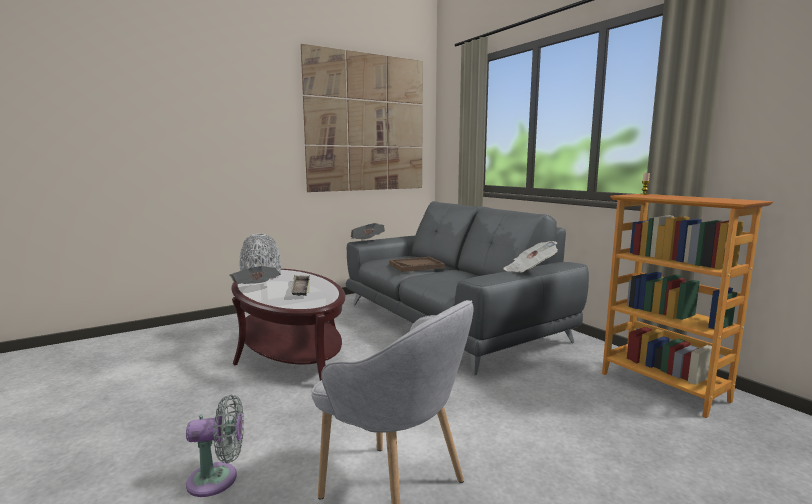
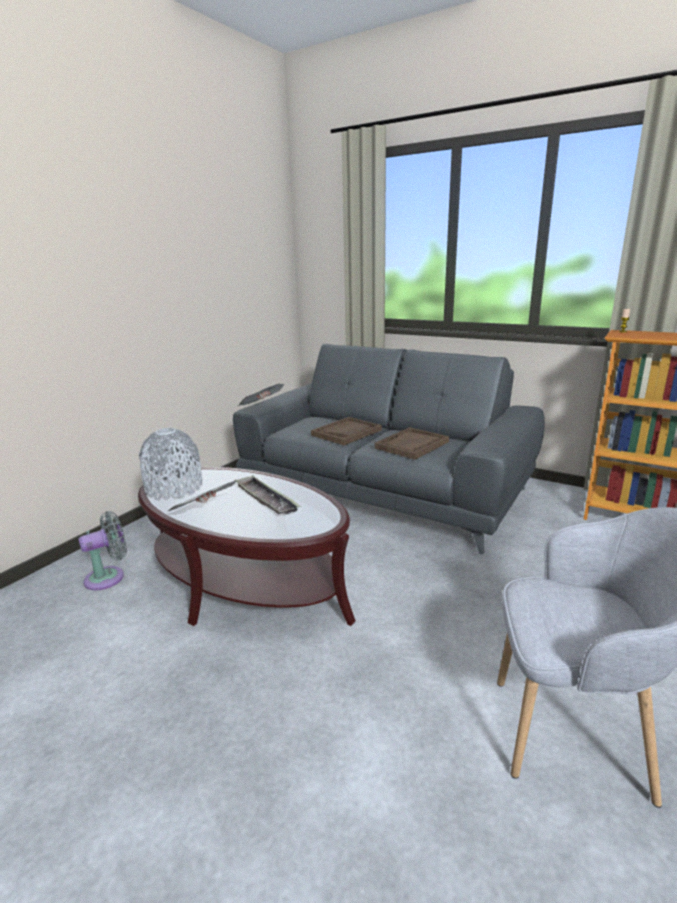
camera: 25 degrees left, 10 degrees up
grey fan [186,395,244,497] -> grey fan moved to [78,511,127,590]
picture [301,44,423,192] -> none
newspaper [503,241,558,273] -> none
none -> brown tray [375,427,449,460]

